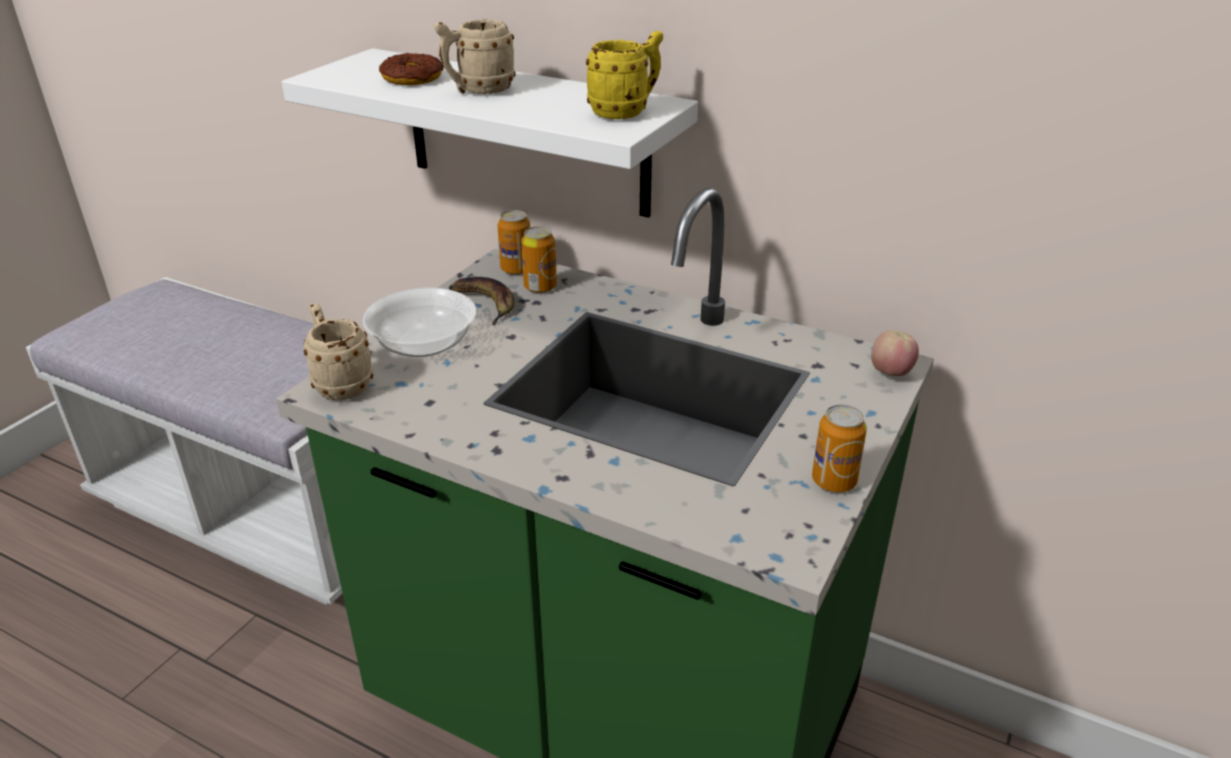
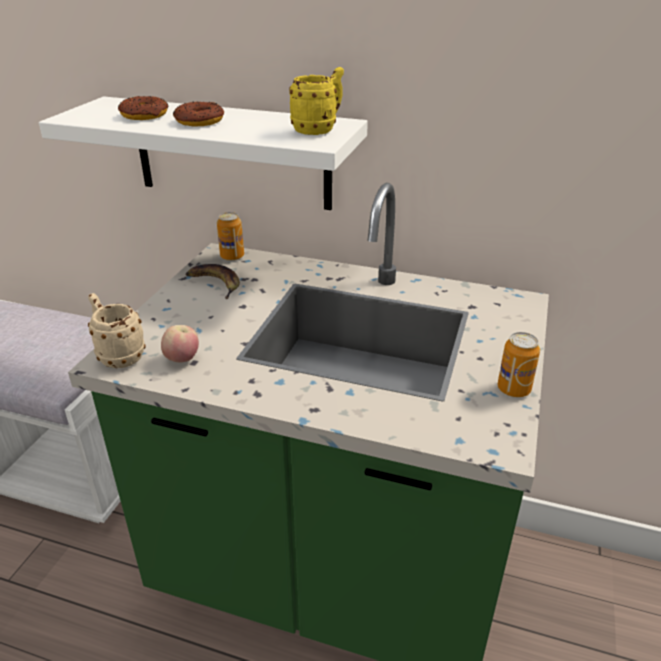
camera: 10 degrees left, 0 degrees up
bowl [363,287,477,357] -> none
beige mug [434,19,516,94] -> donut [173,102,224,127]
can [522,226,557,293] -> none
apple [871,330,919,376] -> apple moved to [161,325,199,363]

